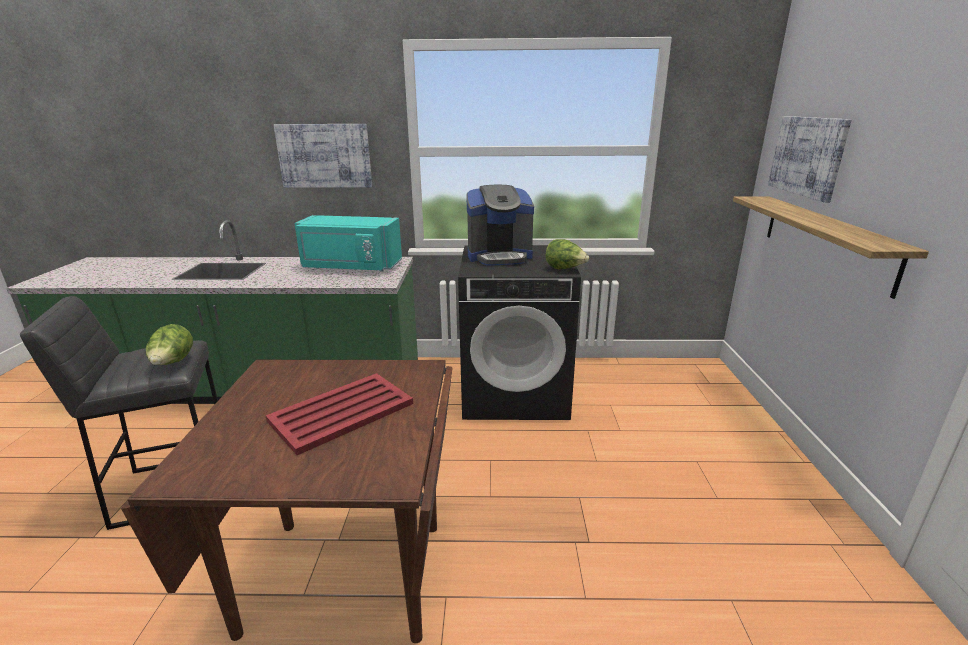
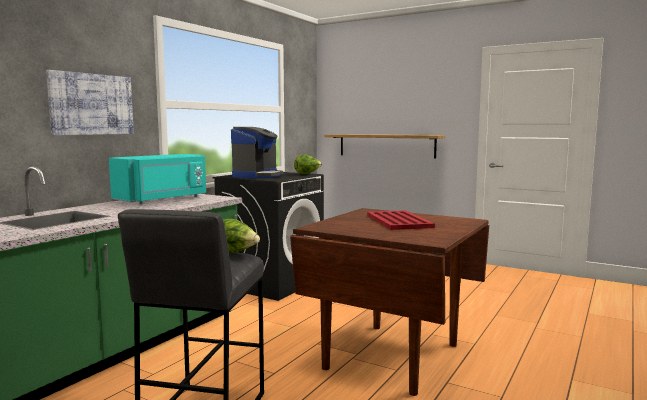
camera: 60 degrees left, 15 degrees down
picture [768,116,852,203] -> none

